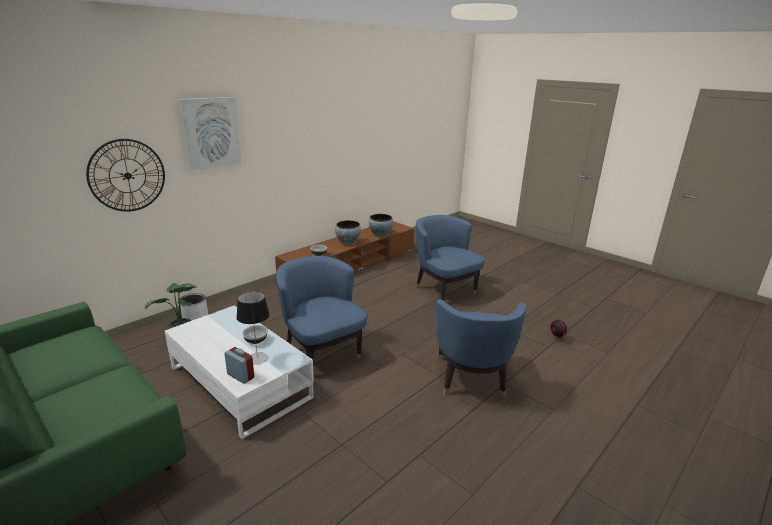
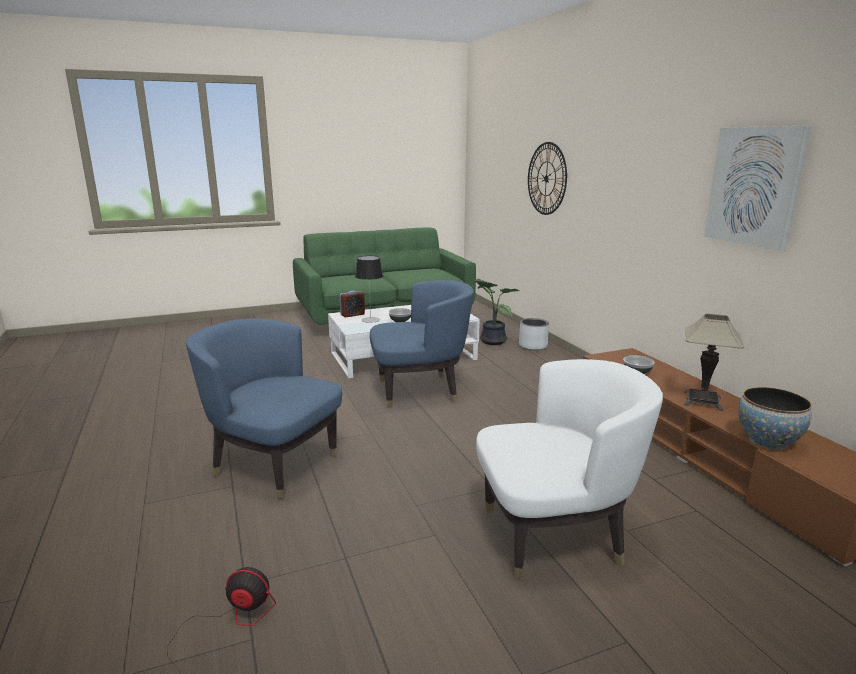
camera: 115 degrees right, 5 degrees down
picture [179,97,242,171] -> picture moved to [704,126,811,251]
bowl [335,220,361,245] -> table lamp [684,313,744,411]
blue armchair [416,215,485,301] -> white armchair [476,359,663,579]

